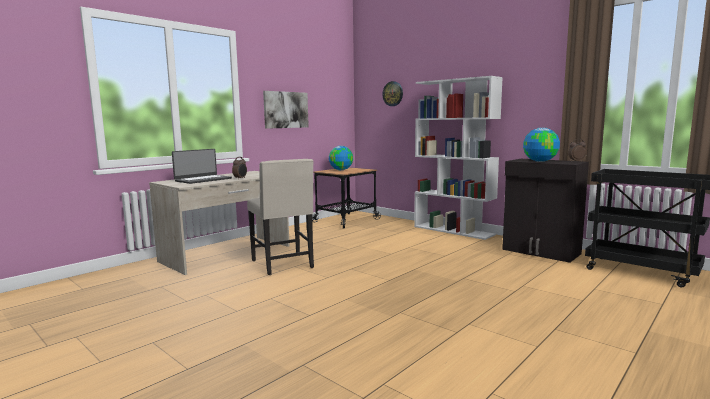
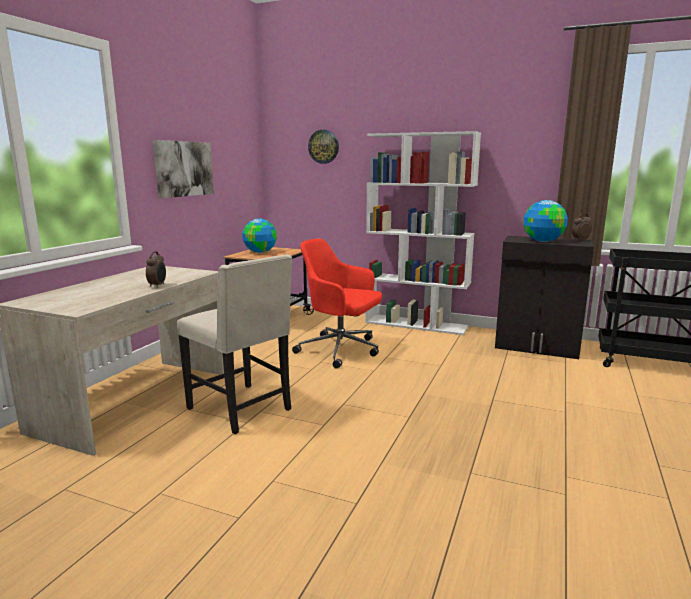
camera: 20 degrees left, 5 degrees up
laptop [172,149,232,184] -> none
none -> red office chair [292,239,382,369]

